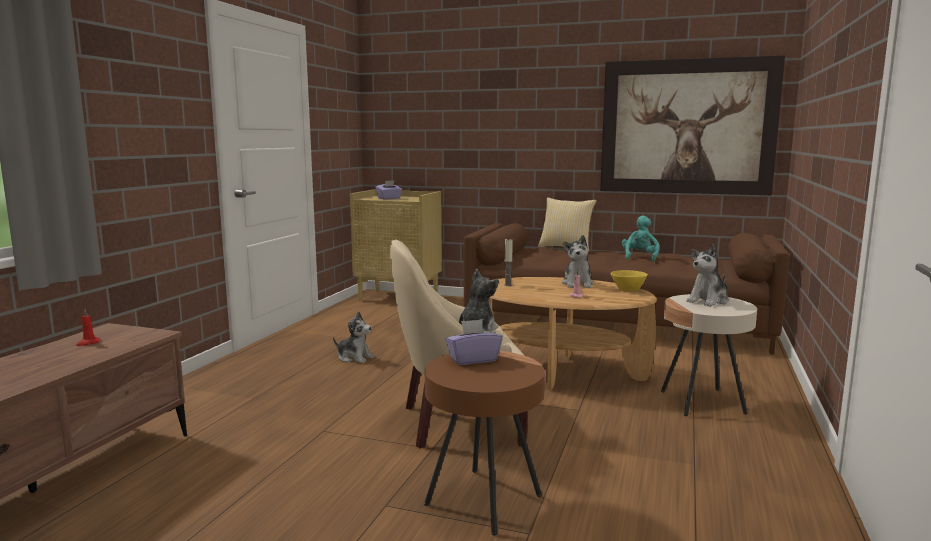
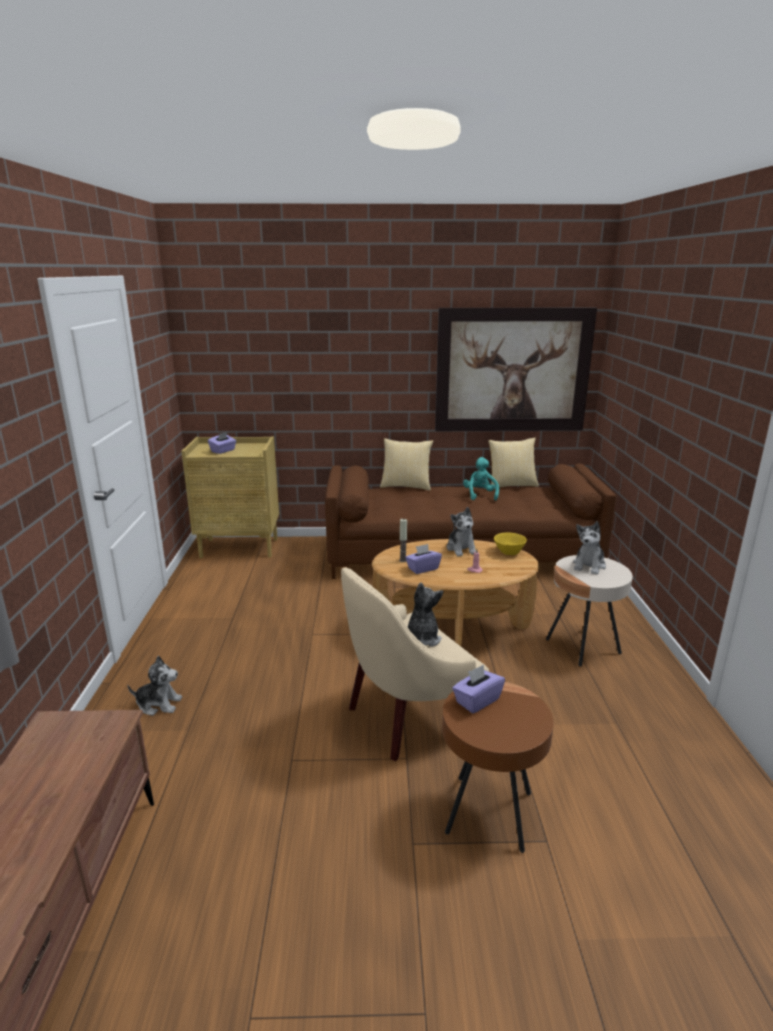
camera: 20 degrees left, 10 degrees up
red candle [76,309,101,346] -> none
plush toy [333,312,374,363] -> plush toy moved to [127,656,182,716]
none -> purple tissue box [405,544,442,574]
none -> pillow [488,437,539,488]

